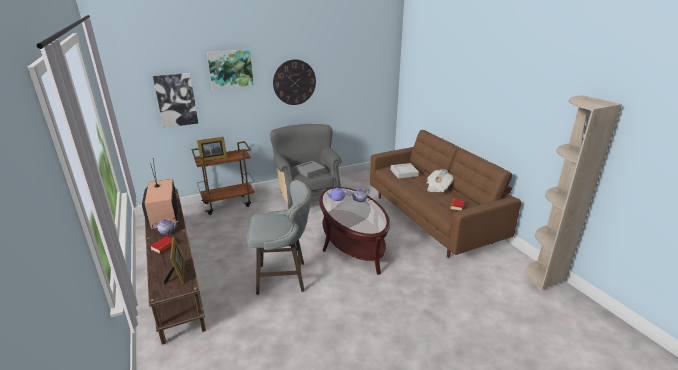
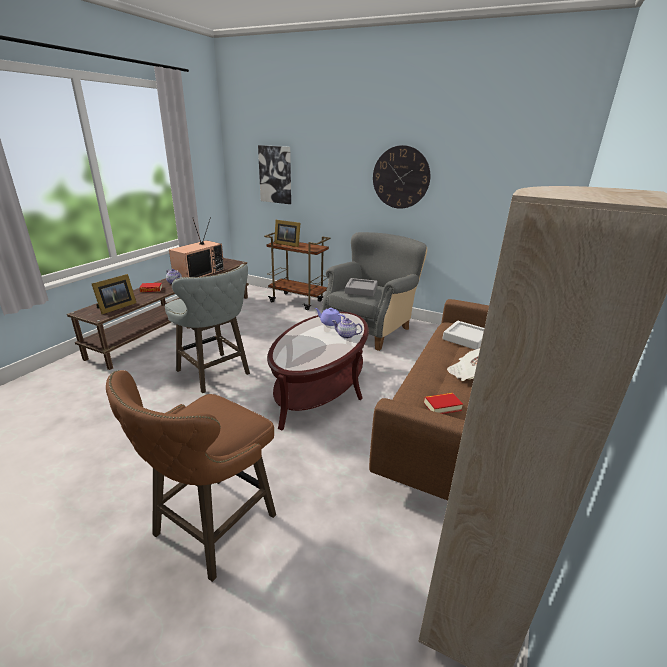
camera: 50 degrees right, 0 degrees up
picture [207,50,254,90] -> none
none -> brown stool [106,370,276,582]

